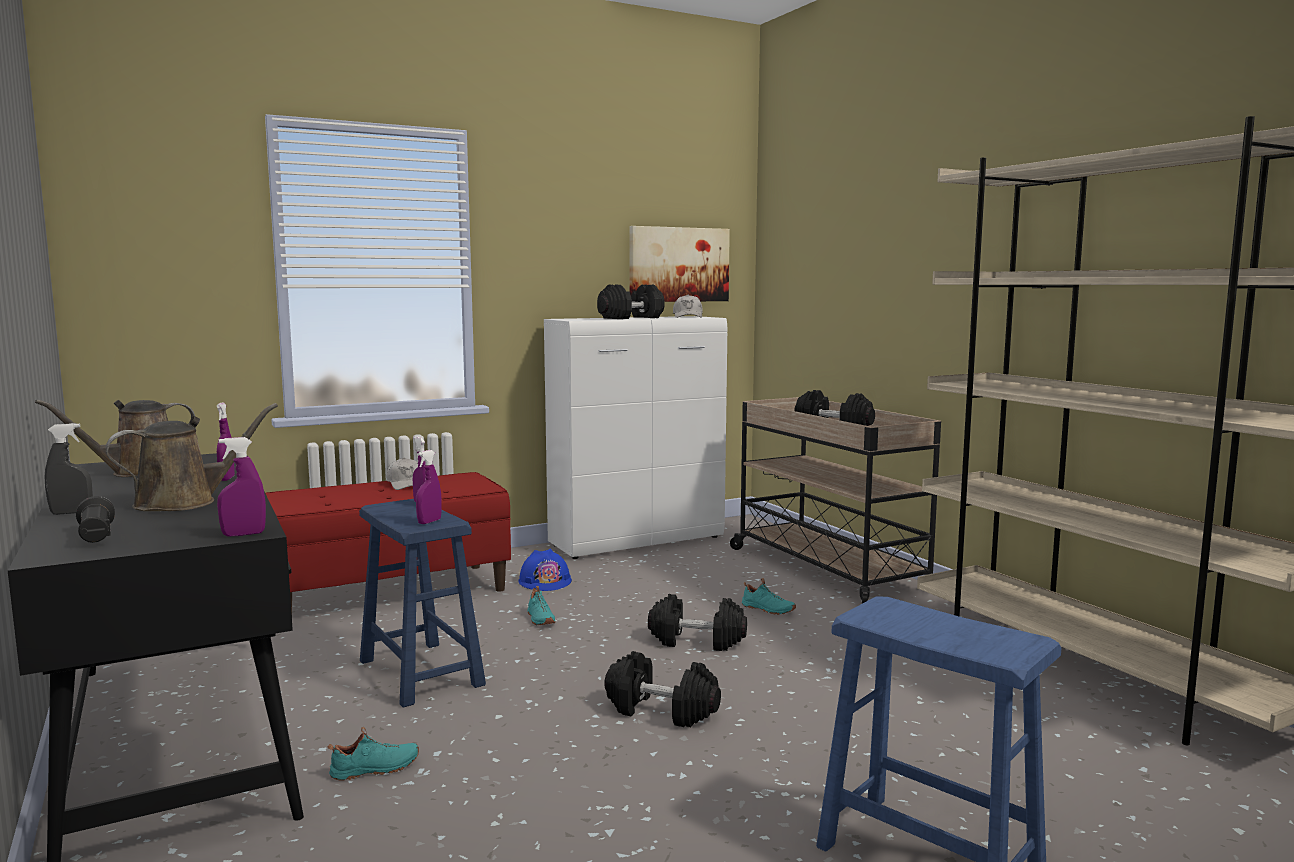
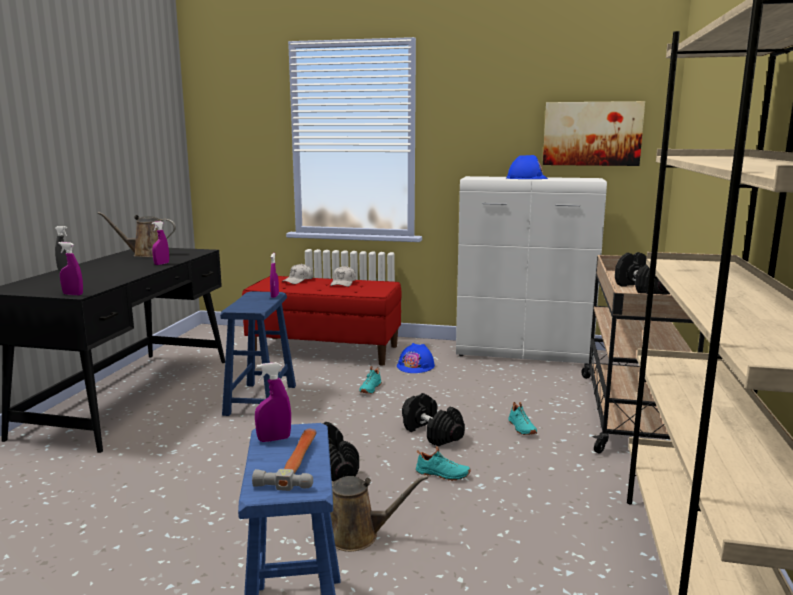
camera: 40 degrees right, 5 degrees up
black flashlight [76,496,115,543] -> none
brown watering can [106,403,278,511] -> brown watering can moved to [330,475,428,552]
turquoise shoe [328,727,419,781] -> turquoise shoe moved to [416,446,471,481]
purple spray bottle [416,450,442,524] -> purple spray bottle moved to [255,362,291,442]
black dumbbell [597,284,665,319] -> blue hard hat [506,155,548,179]
white cap [673,295,703,318] -> white cap moved to [282,264,314,284]
none -> hammer [252,429,317,491]

